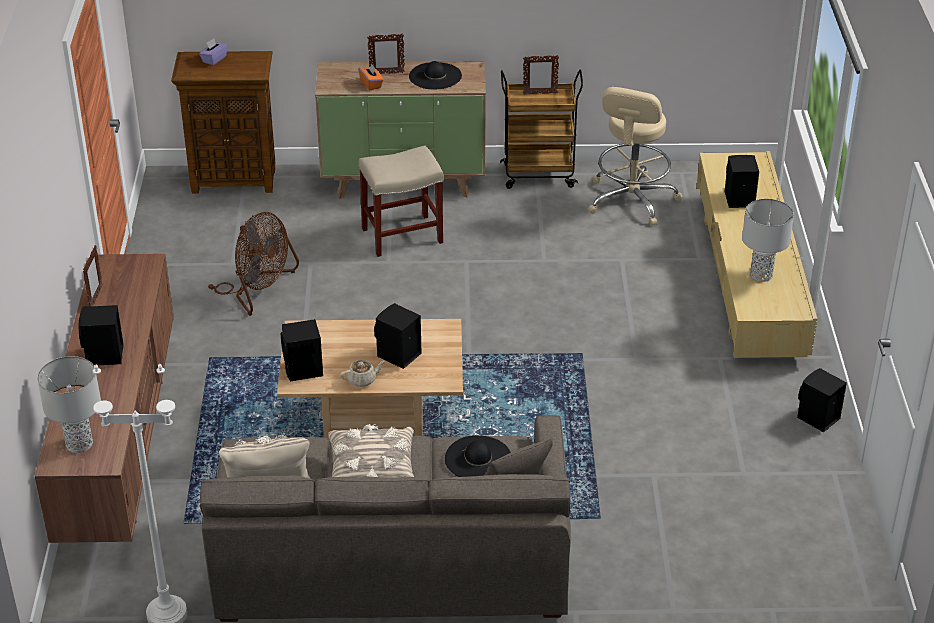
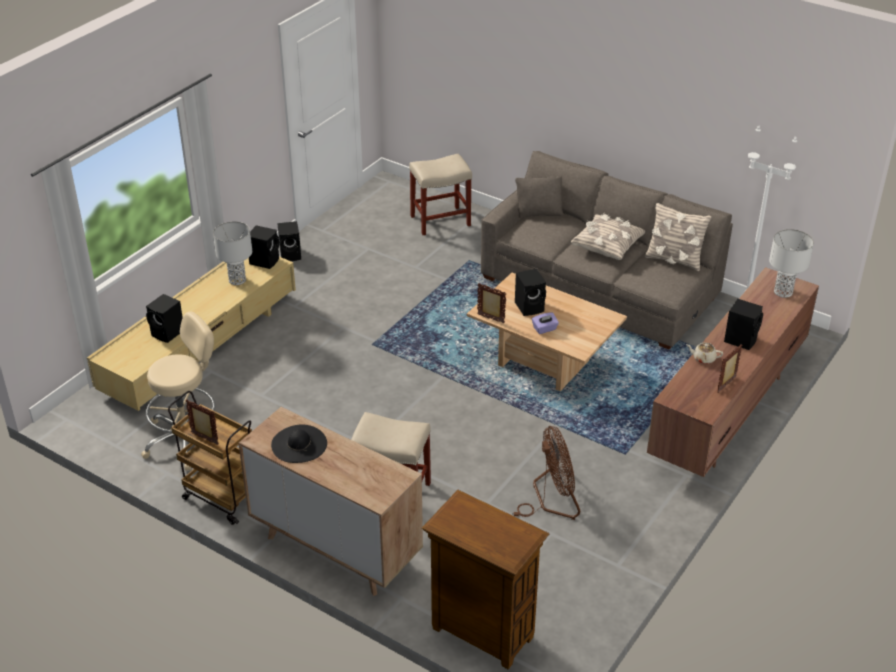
camera: 145 degrees left, 0 degrees up
purple tissue box [199,39,228,65] -> purple tissue box moved to [532,313,559,334]
brown fan [208,212,299,316] -> brown fan turned 105 degrees clockwise [513,426,580,520]
black speaker [281,319,323,382] -> black speaker moved to [249,225,279,269]
beige teapot [340,360,385,387] -> beige teapot moved to [686,343,723,364]
orange tissue box [358,63,384,90] -> none
picture frame [367,33,405,74] -> picture frame moved to [477,283,506,323]
black hat [445,435,511,477] -> none
none -> beige stool [409,154,472,235]

